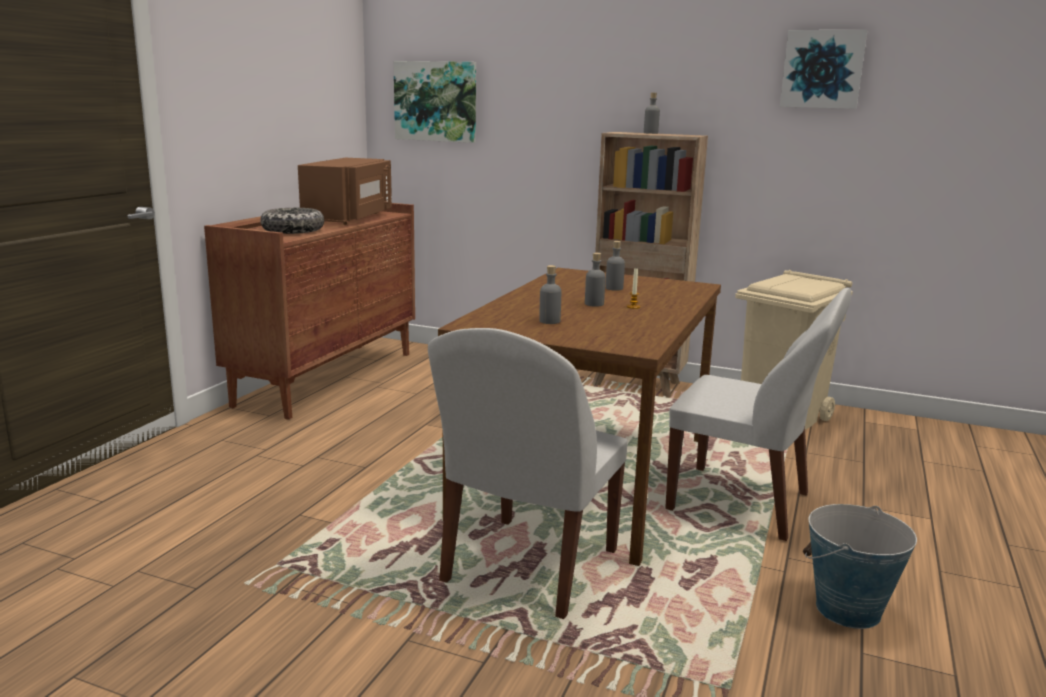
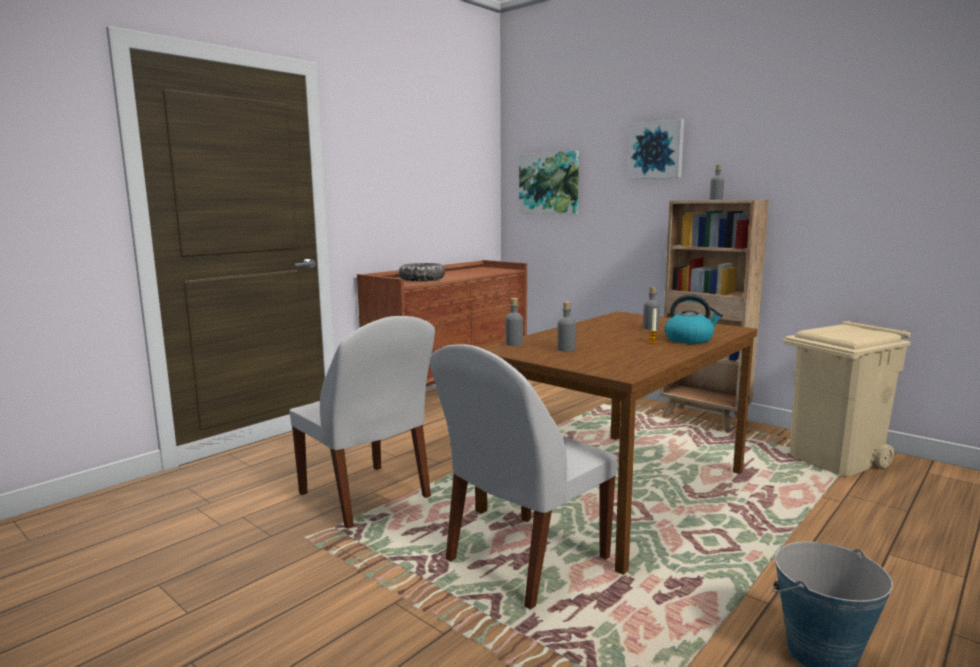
camera: 20 degrees right, 5 degrees down
brown microwave [298,158,392,225] -> none
grey bottle [585,253,606,307] -> grey bottle moved to [506,298,523,346]
white chair [665,288,851,541] -> white chair moved to [289,316,435,529]
picture [780,30,867,109] -> picture moved to [628,119,684,179]
none -> kettle [664,295,723,344]

